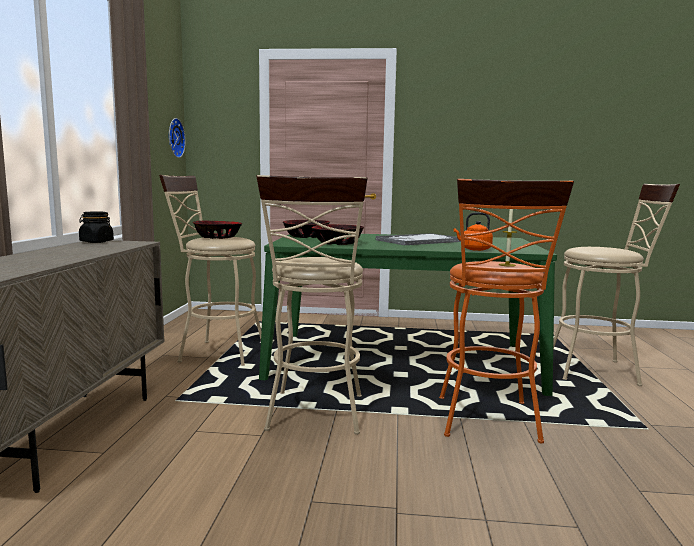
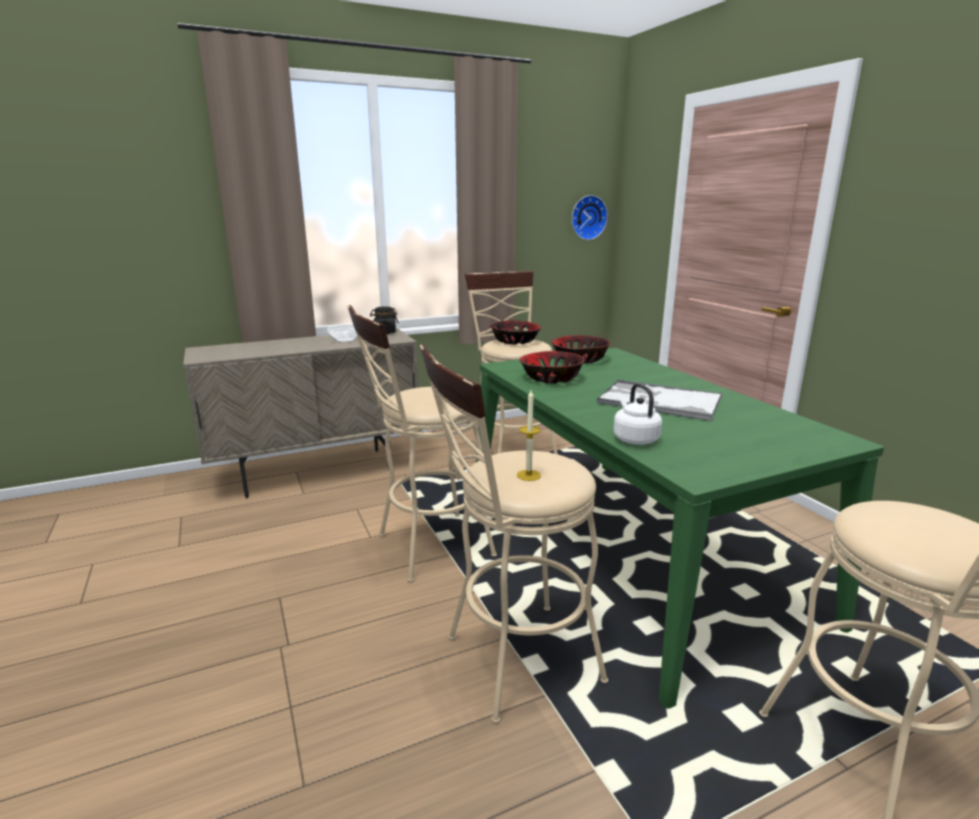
camera: 60 degrees right, 10 degrees up
orange stool [439,179,574,443] -> beige stool [420,345,608,724]
orange kettle [454,212,493,251] -> white kettle [614,383,662,445]
none -> bowl [327,325,358,342]

